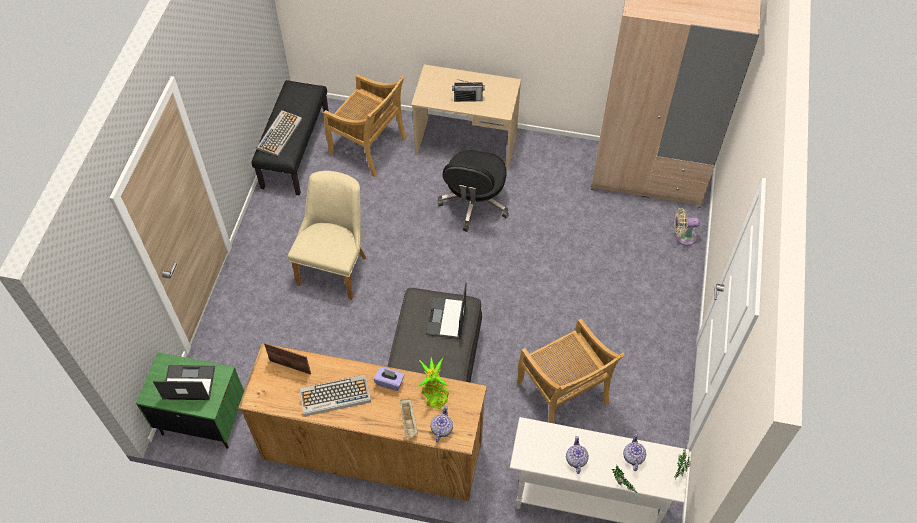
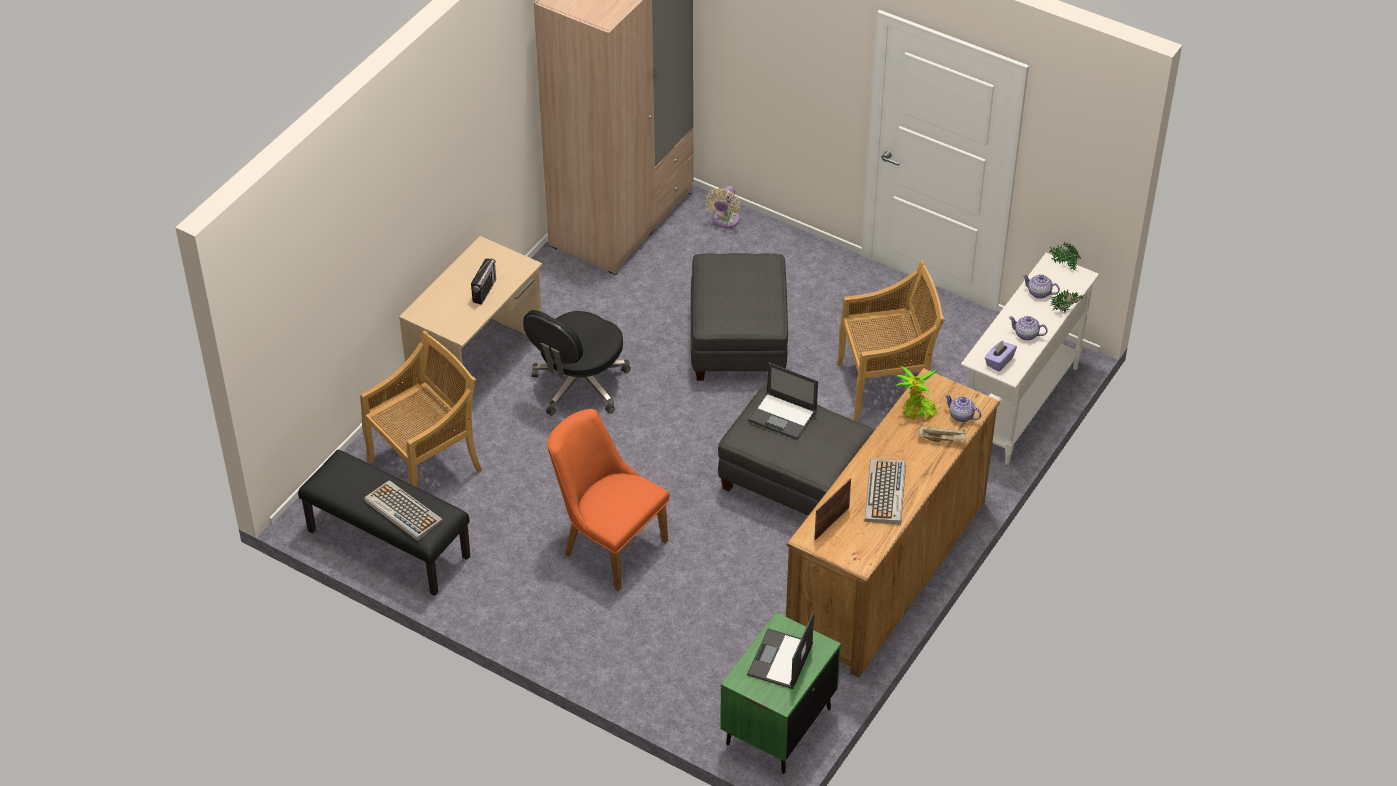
camera: 70 degrees left, 10 degrees down
beige chair [287,171,367,300] -> orange chair [547,409,670,591]
purple tissue box [374,367,405,391] -> purple tissue box moved to [985,341,1017,372]
black office chair [438,150,509,232] -> black office chair turned 90 degrees clockwise [523,310,631,416]
none -> grey ottoman [691,253,788,381]

